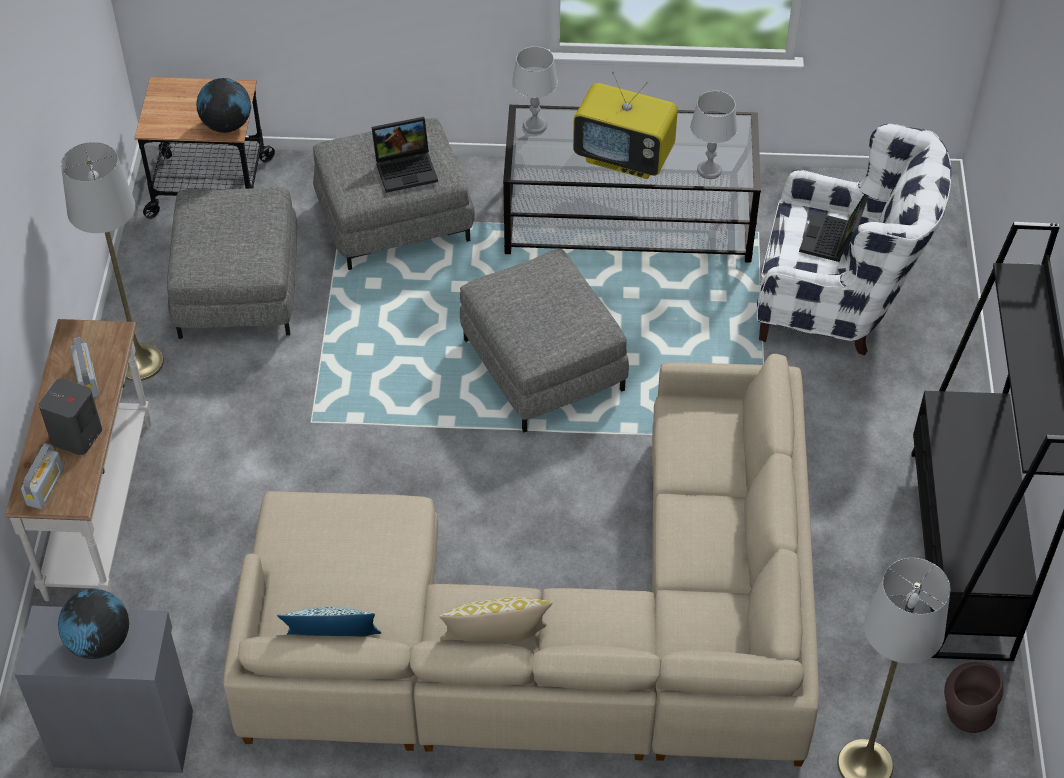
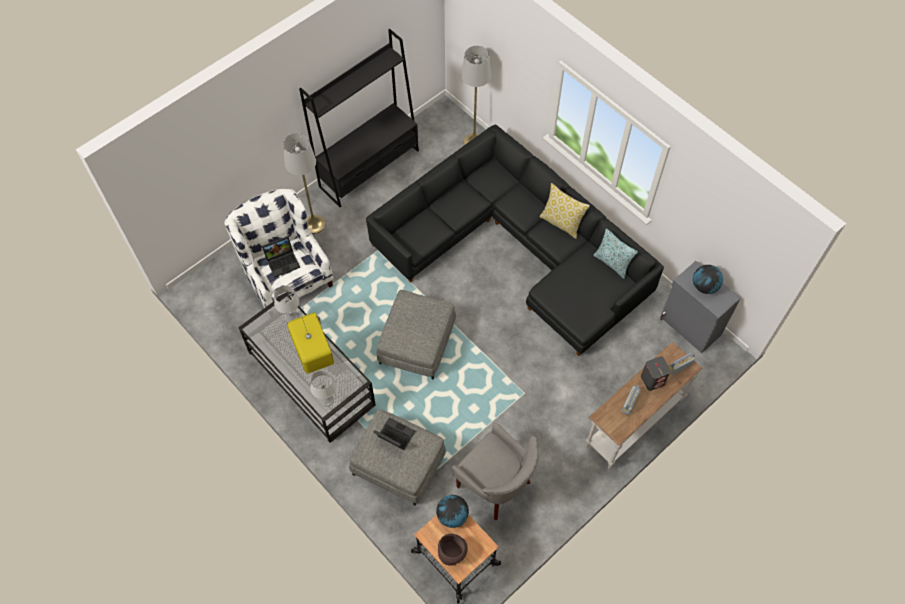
camera: 135 degrees left, 10 degrees up
grey floor lamp [61,142,164,381] -> grey floor lamp moved to [283,133,325,234]
grey ottoman [167,187,297,339] -> grey armchair [452,423,538,520]
beige sofa [223,354,819,766] -> black sofa [366,125,664,356]
brown vase [944,662,1003,733] -> brown vase moved to [438,534,468,566]

